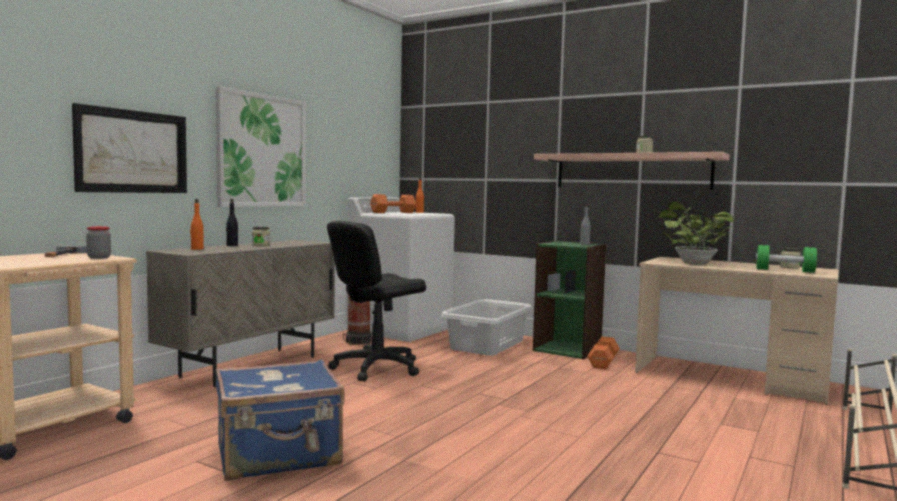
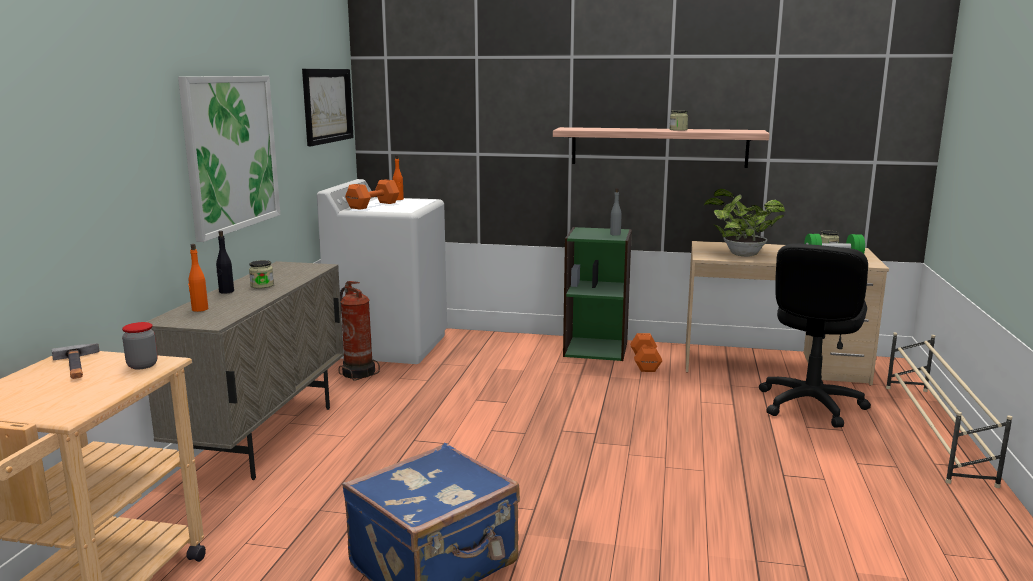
camera: 20 degrees left, 10 degrees up
picture [72,103,187,193] -> picture moved to [302,69,354,146]
black office chair [327,221,426,381] -> black office chair moved to [759,243,871,427]
grey laundry basket [441,299,532,356] -> none

